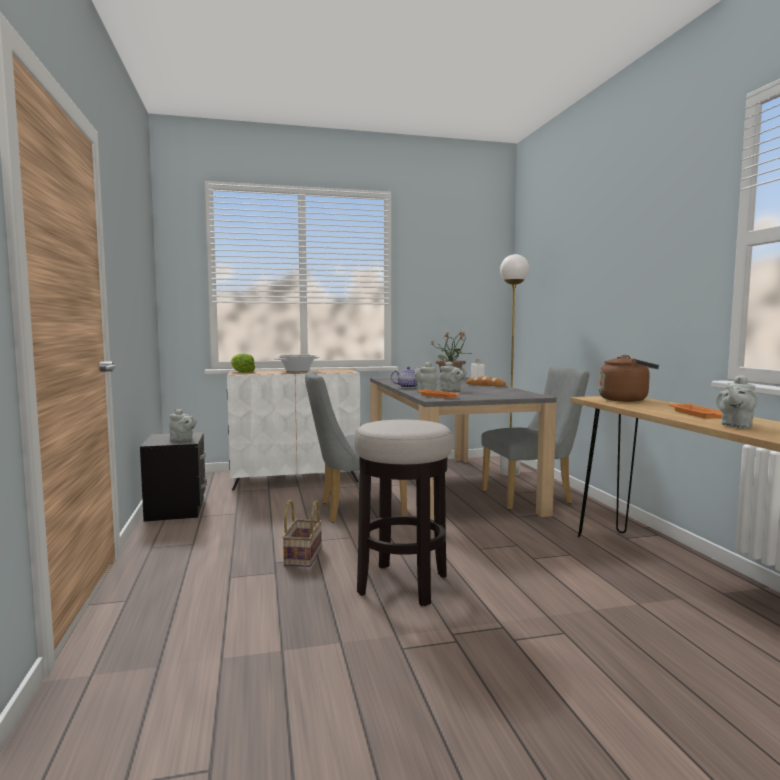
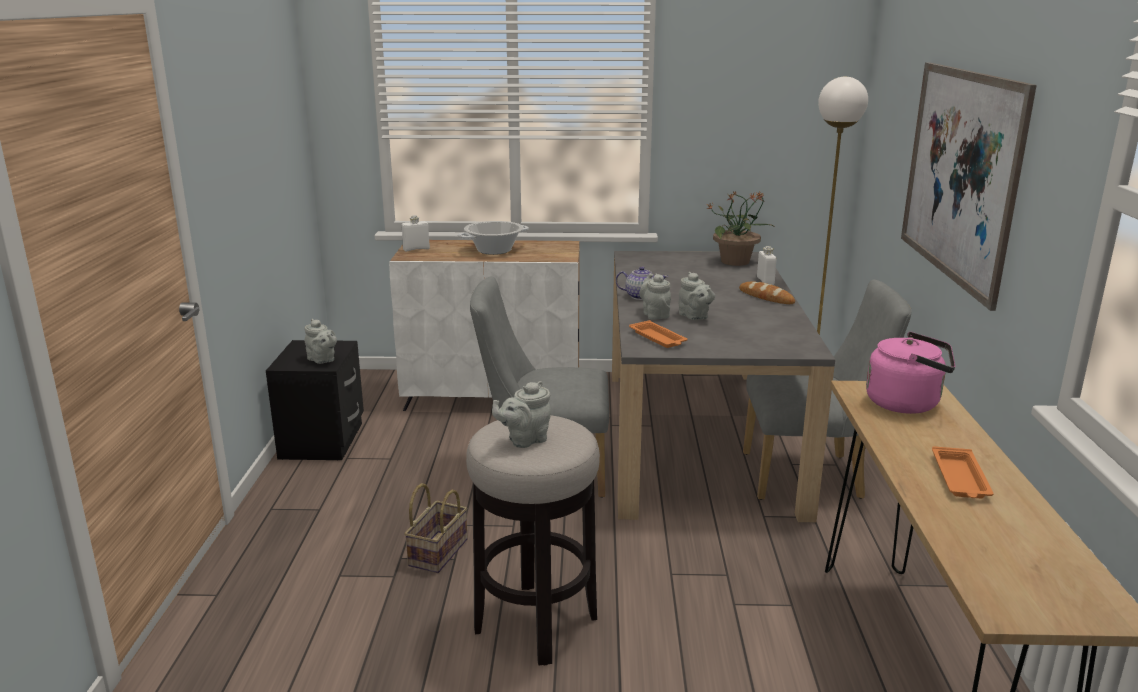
camera: 15 degrees right, 15 degrees up
lettuce [231,353,255,373] -> white bottle [401,215,430,252]
brown kettle [599,355,659,402] -> pink kettle [866,332,955,414]
grey teapot [716,375,758,428] -> grey teapot moved to [492,381,551,448]
none -> picture [901,62,1037,311]

